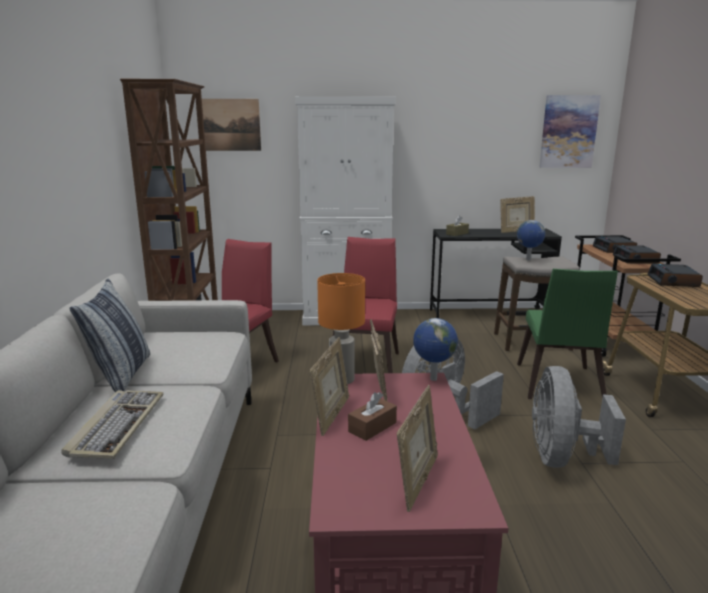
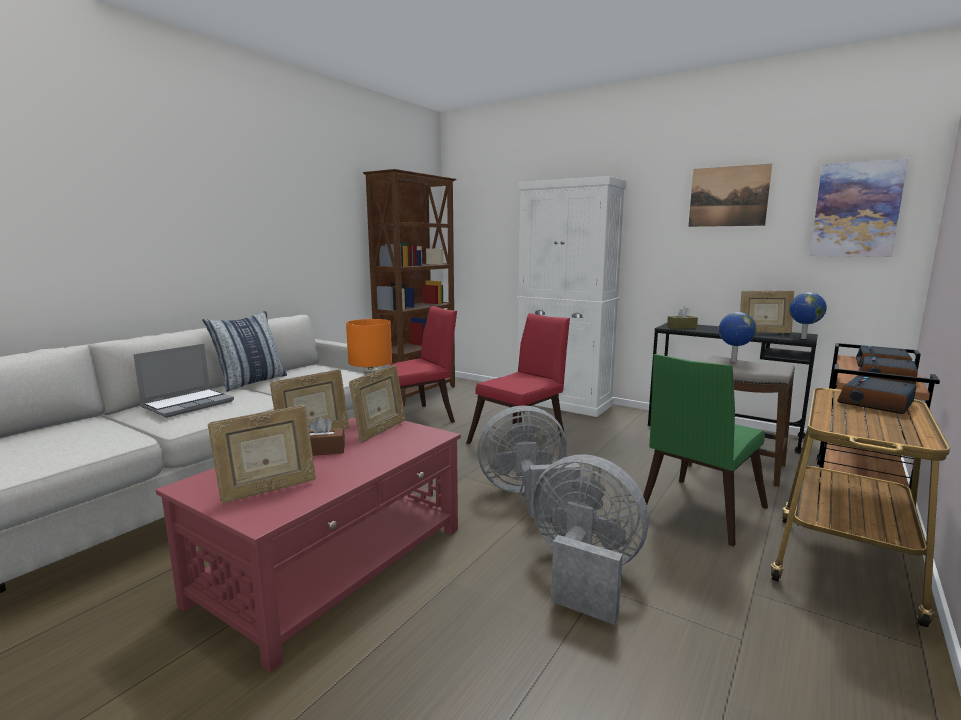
camera: 35 degrees right, 5 degrees down
keyboard [61,390,163,459] -> laptop [133,344,234,418]
picture [202,99,261,151] -> picture moved to [689,164,772,227]
globe [413,318,458,381] -> globe moved to [789,292,827,339]
grey fan [532,366,626,468] -> grey fan turned 75 degrees clockwise [532,454,649,625]

